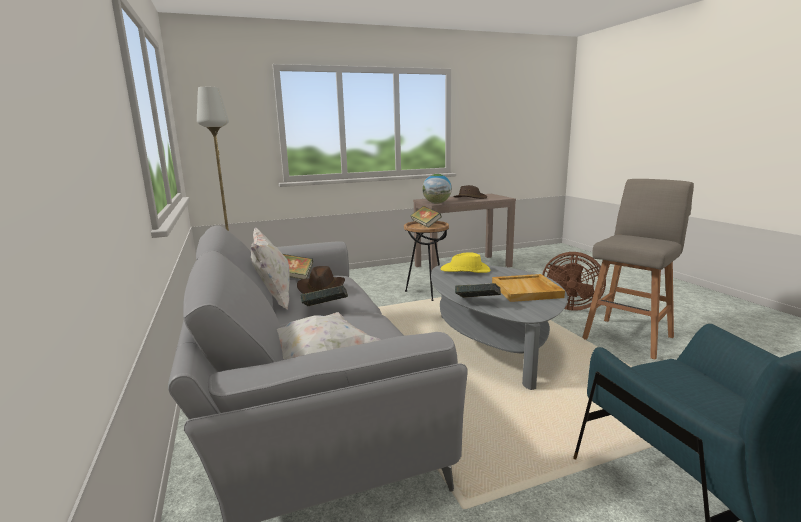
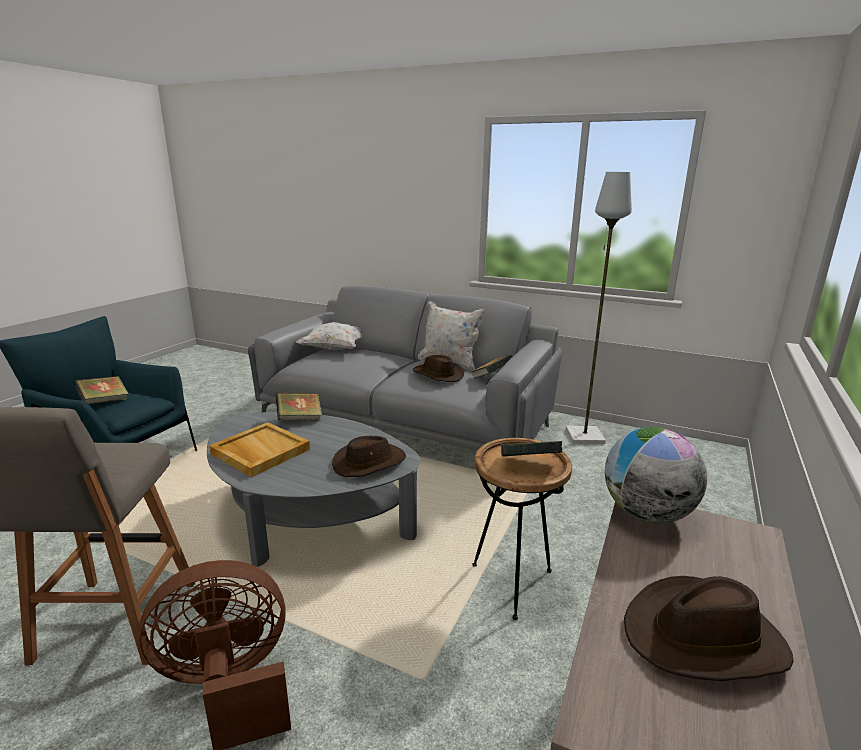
camera: 135 degrees right, 5 degrees up
book [300,285,348,306] -> book moved to [74,376,129,404]
yellow hat [440,252,491,273] -> brown hat [332,436,406,477]

